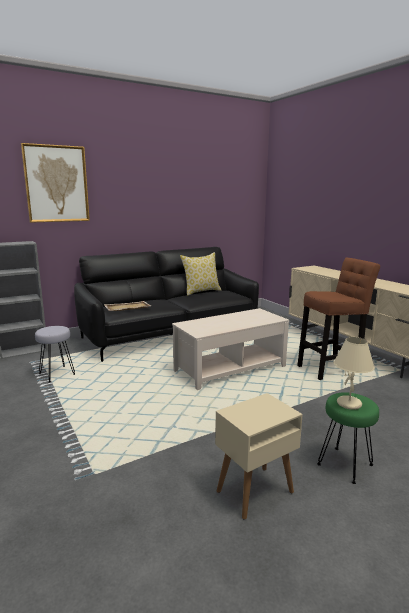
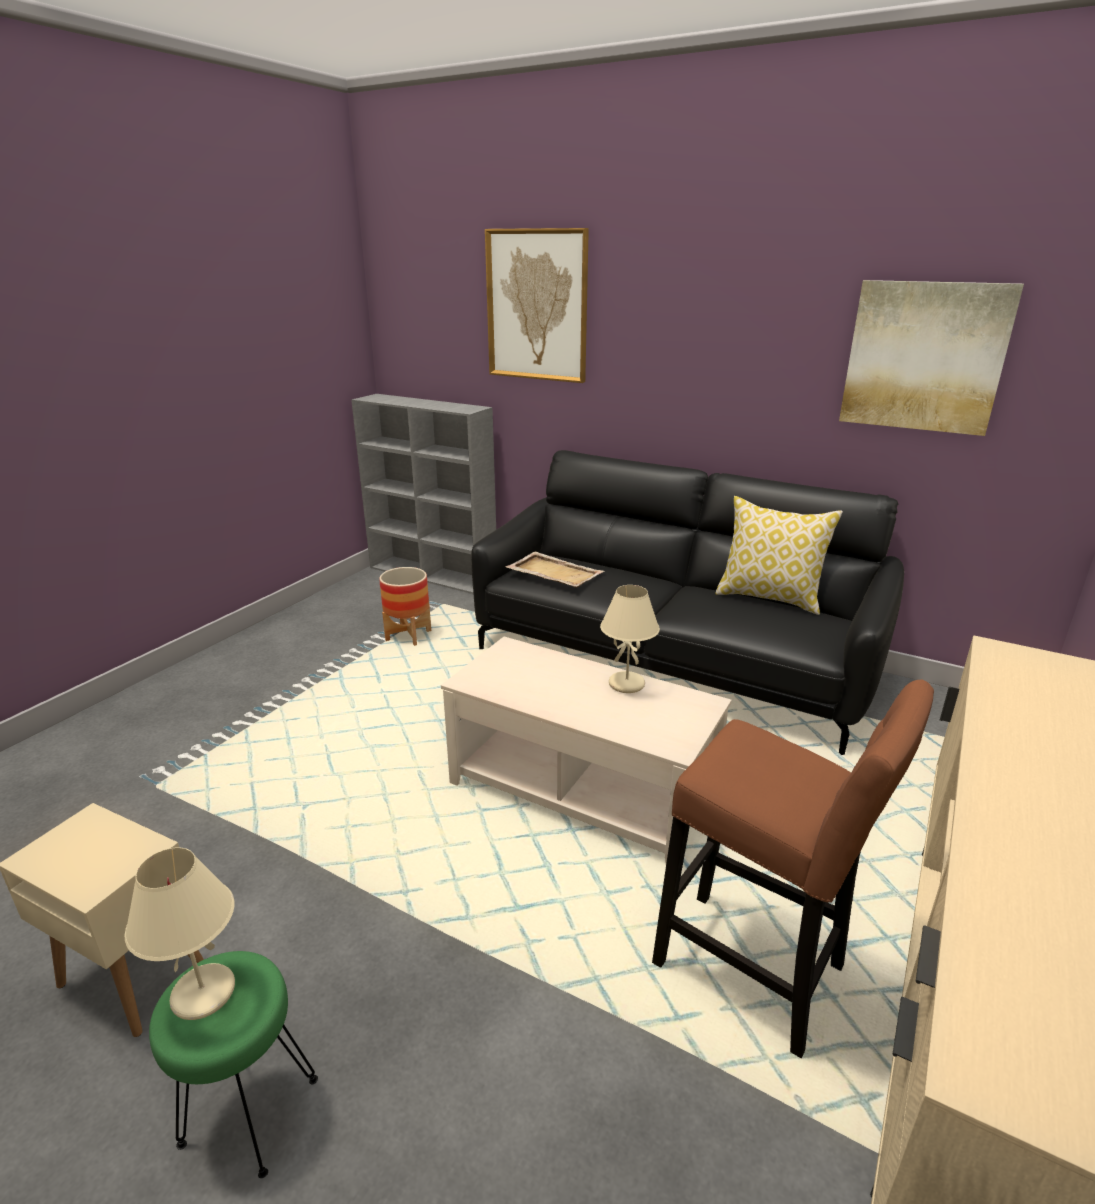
camera: 60 degrees right, 10 degrees up
grey stool [35,326,75,382] -> planter [379,567,431,646]
none -> beige table lamp [600,585,660,693]
none -> picture [839,280,1024,436]

